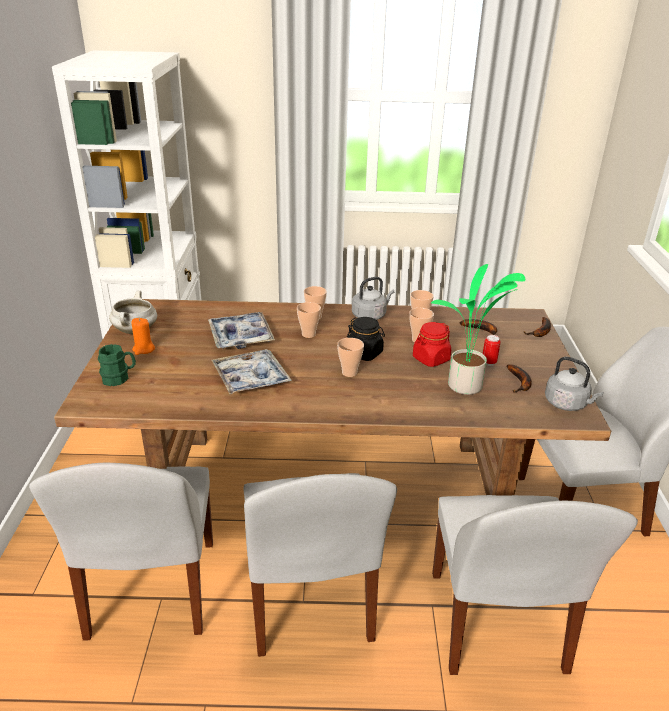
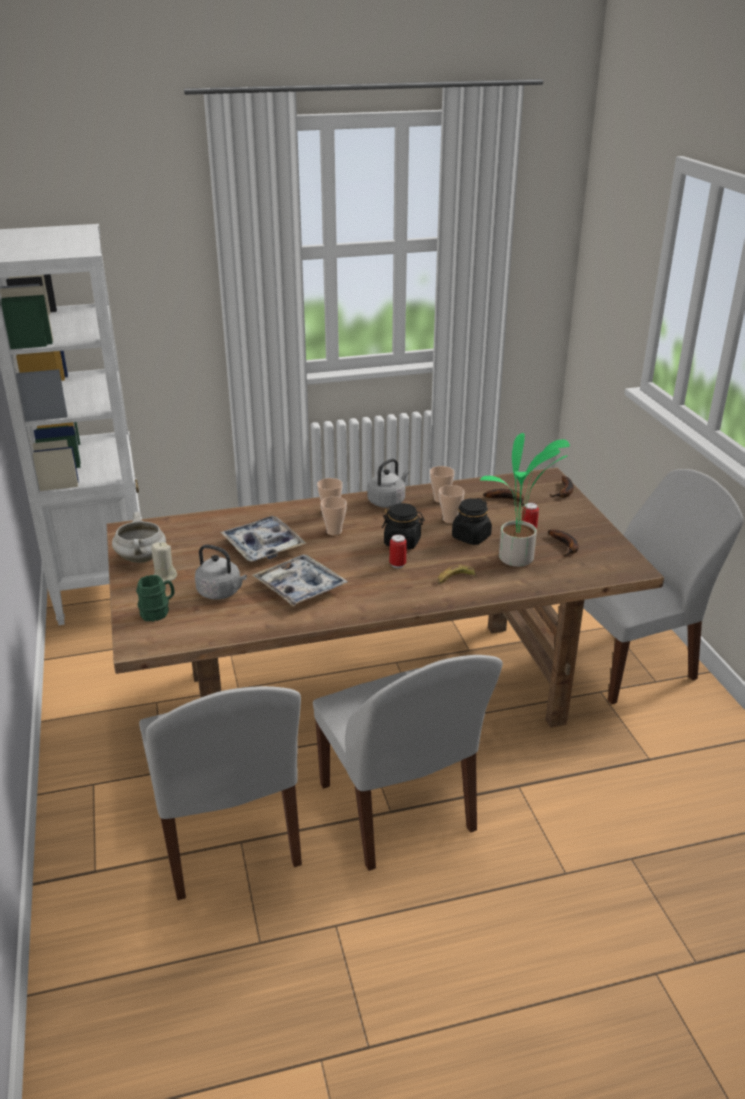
camera: 15 degrees left, 0 degrees up
orange candle [132,318,155,355] -> beige candle [151,542,177,582]
cup [337,338,364,377] -> can [390,534,407,568]
red jar [413,322,451,367] -> black jar [452,498,492,545]
white chair [432,495,638,675] -> none
grey kettle [545,357,604,411] -> grey kettle moved to [195,545,247,600]
none -> banana [438,565,476,584]

